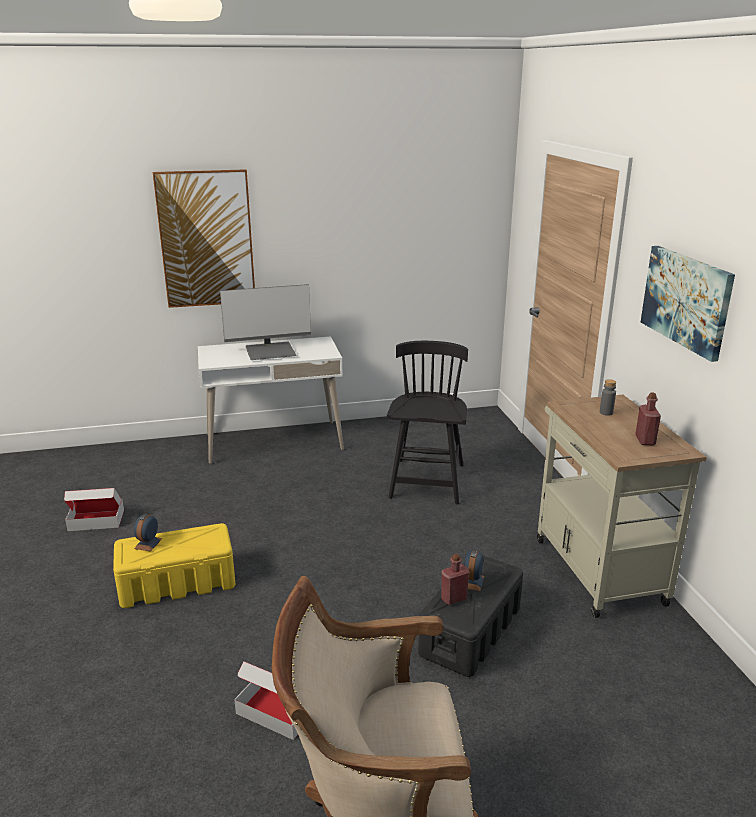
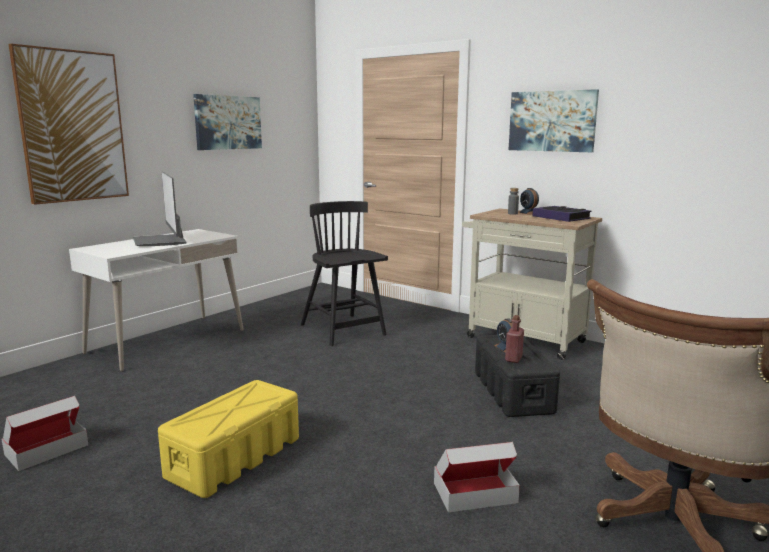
camera: 40 degrees left, 10 degrees down
alarm clock [134,513,162,552] -> alarm clock moved to [519,188,539,215]
monitor [220,284,311,360] -> monitor turned 120 degrees clockwise [133,172,187,246]
red bottle [635,393,661,445] -> book [532,206,591,222]
none -> picture [193,94,262,150]

